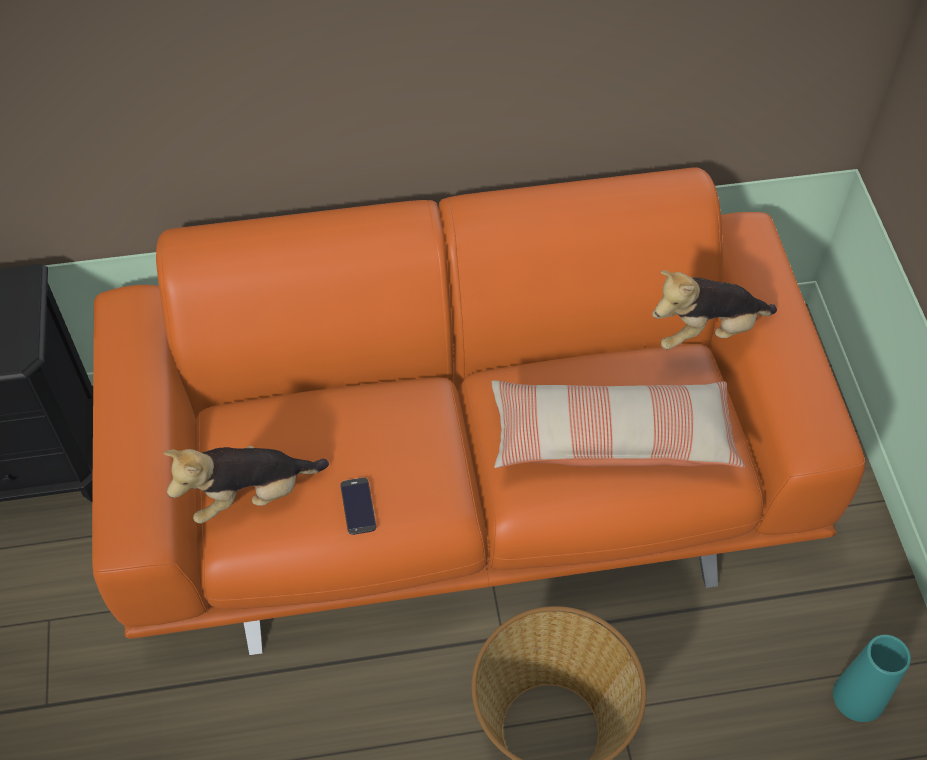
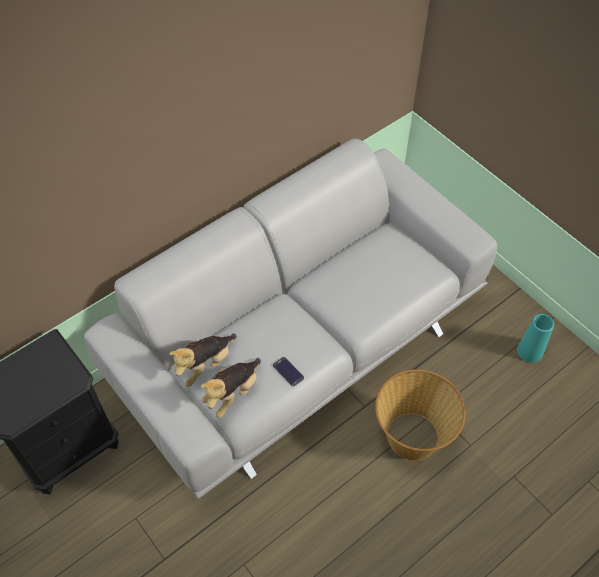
camera: 30 degrees left, 0 degrees up
orange sofa [92,167,865,655] -> grey sofa [84,139,497,499]
pillow [492,380,745,468] -> none
plush toy [652,270,777,350] -> plush toy moved to [169,333,236,387]

